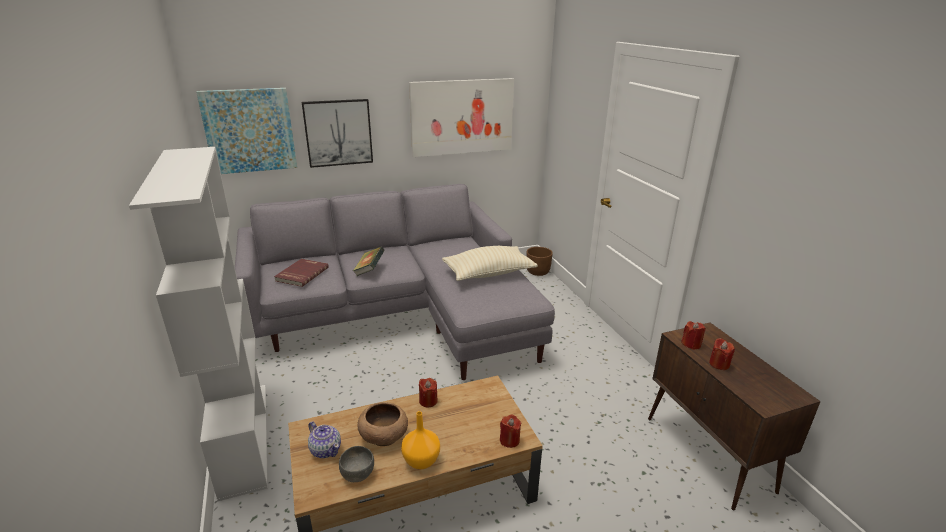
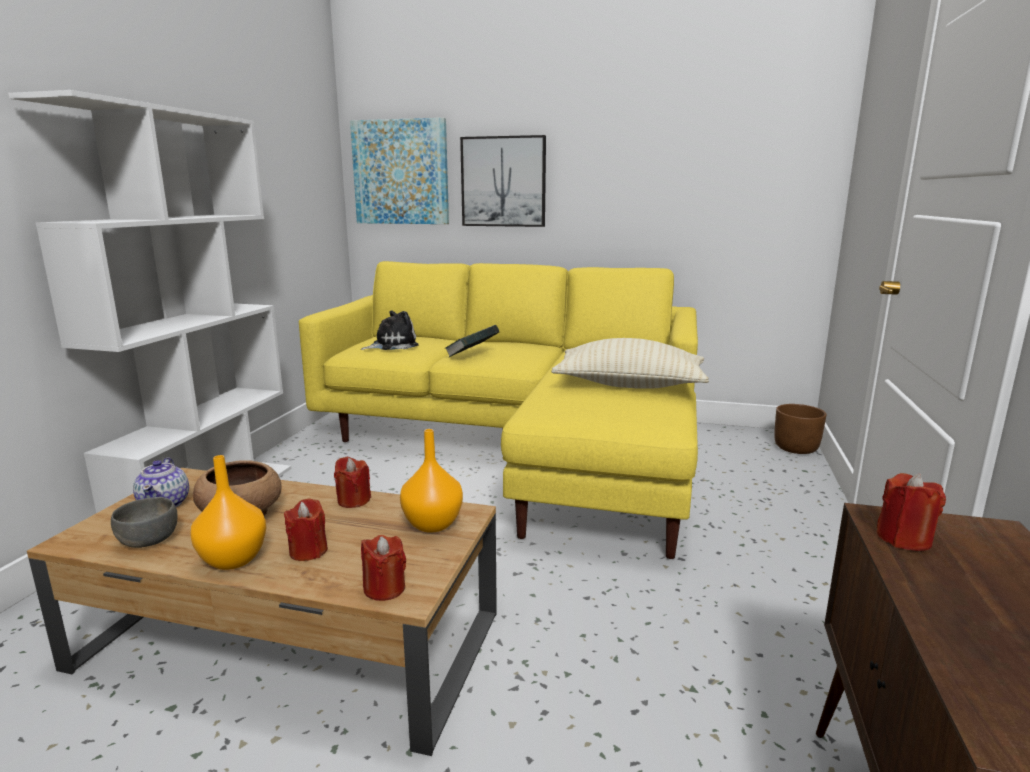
camera: 35 degrees right, 10 degrees down
grey sofa [235,184,555,380] -> yellow sofa [299,261,698,559]
red book [274,259,329,287] -> plush toy [361,311,419,350]
picture [409,78,514,157] -> none
red candle [709,338,735,370] -> red candle moved to [284,498,328,561]
none -> orange vase [400,429,463,532]

